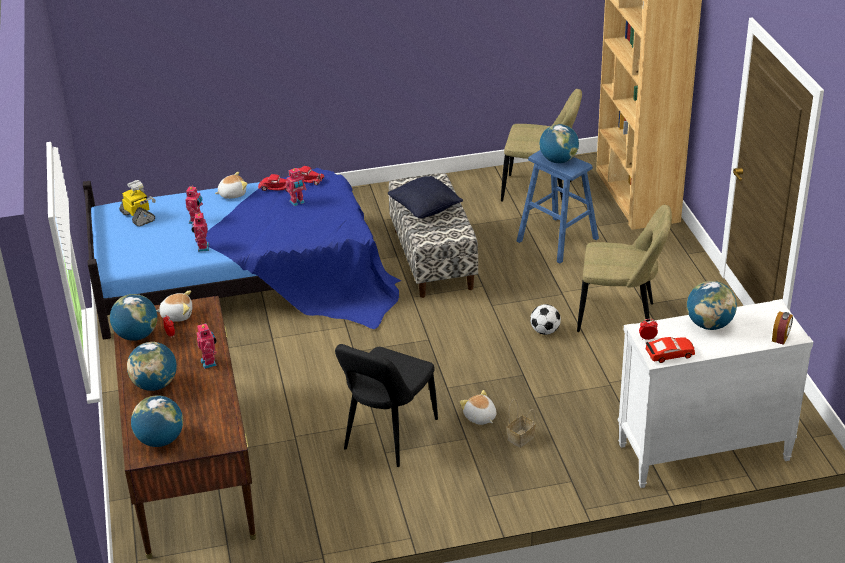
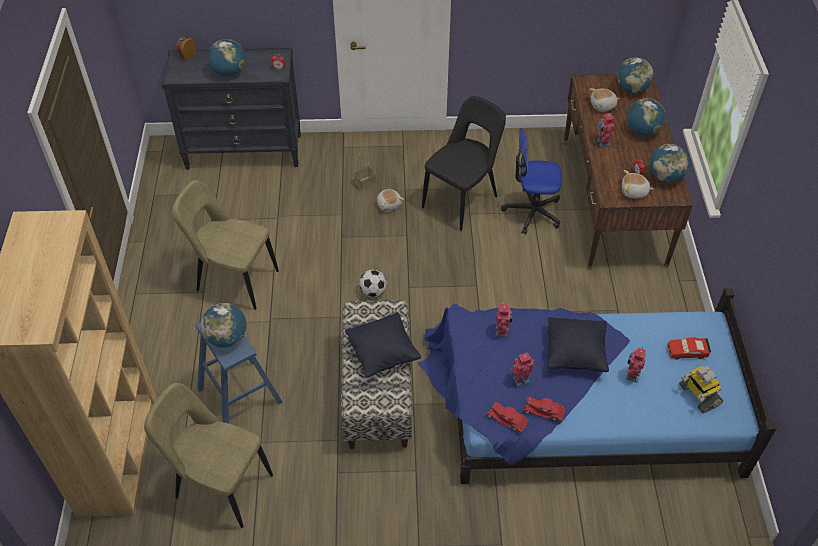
camera: 170 degrees left, 15 degrees up
toy robot [192,213,209,252] -> toy robot moved to [495,302,513,337]
plush toy [215,172,248,199] -> plush toy moved to [589,88,619,112]
football [530,304,561,335] -> football moved to [359,270,387,297]
white dresser [618,299,813,488] -> black dresser [162,48,301,169]
red toy car [645,337,695,363] -> red toy car moved to [667,338,711,360]
none -> office chair [501,128,562,234]
none -> black pillow [547,317,609,372]

